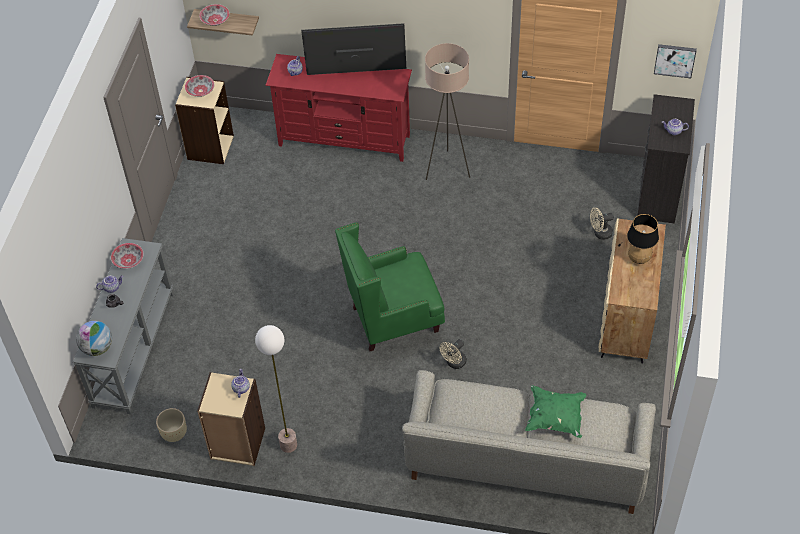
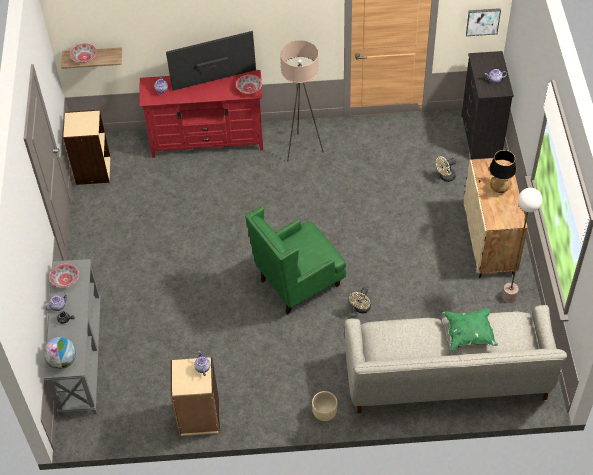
camera: 15 degrees left, 0 degrees up
beige planter [156,408,187,442] -> beige planter moved to [312,391,338,421]
bowl [185,75,214,97] -> bowl moved to [236,75,262,94]
floor lamp [255,325,297,453] -> floor lamp moved to [502,188,543,303]

